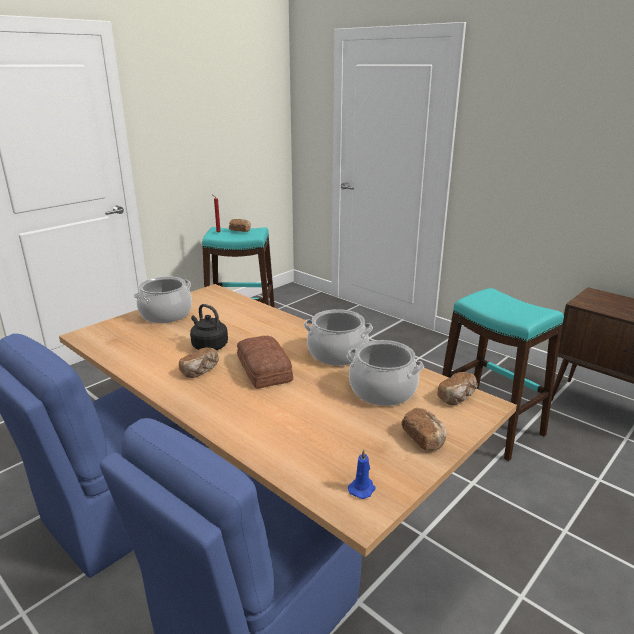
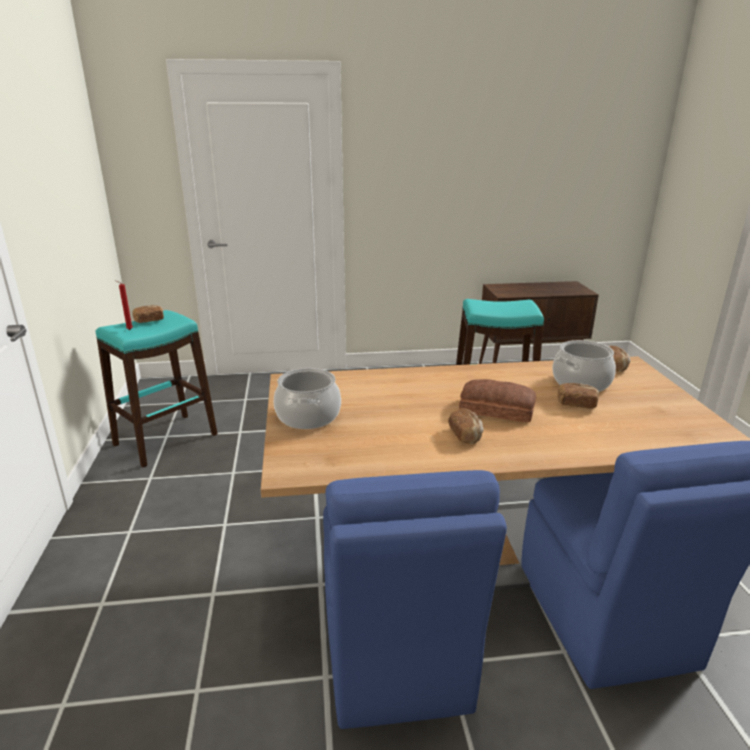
camera: 50 degrees left, 0 degrees up
black kettle [190,304,228,350] -> none
cooking pot [304,309,373,366] -> none
blue candle [348,449,376,499] -> none
bread [401,408,447,451] -> bread moved to [557,383,599,409]

